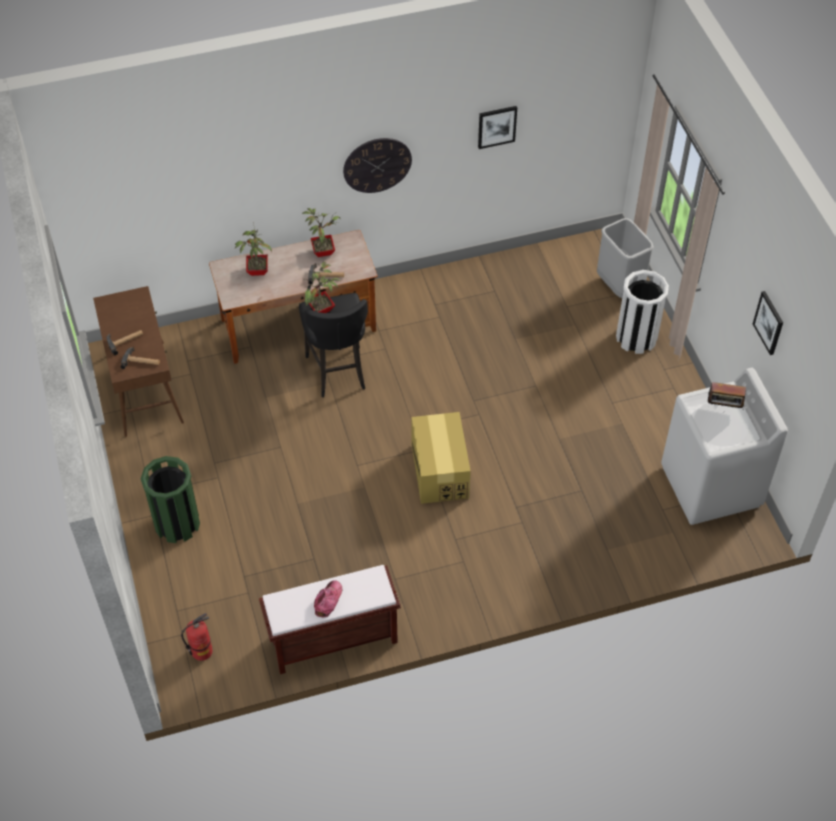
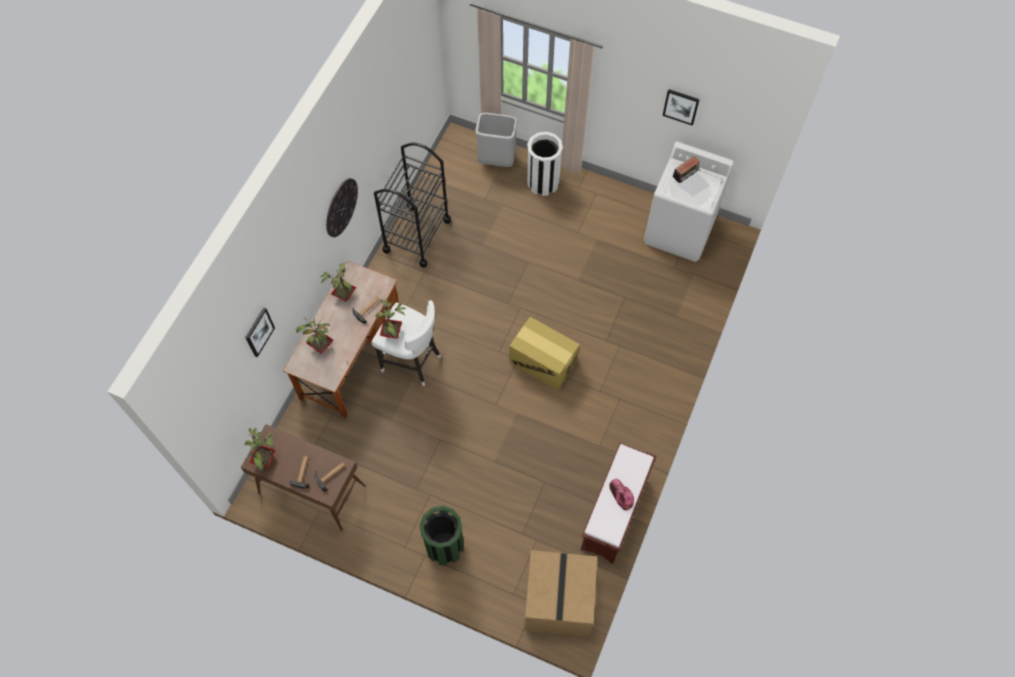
camera: 50 degrees left, 10 degrees up
fire extinguisher [181,613,212,661] -> cardboard box [524,550,597,637]
black stool [299,293,368,397] -> white stool [371,300,441,386]
picture [478,106,517,149] -> picture moved to [245,307,275,357]
none -> potted plant [245,428,275,471]
none -> black cart [374,142,451,268]

